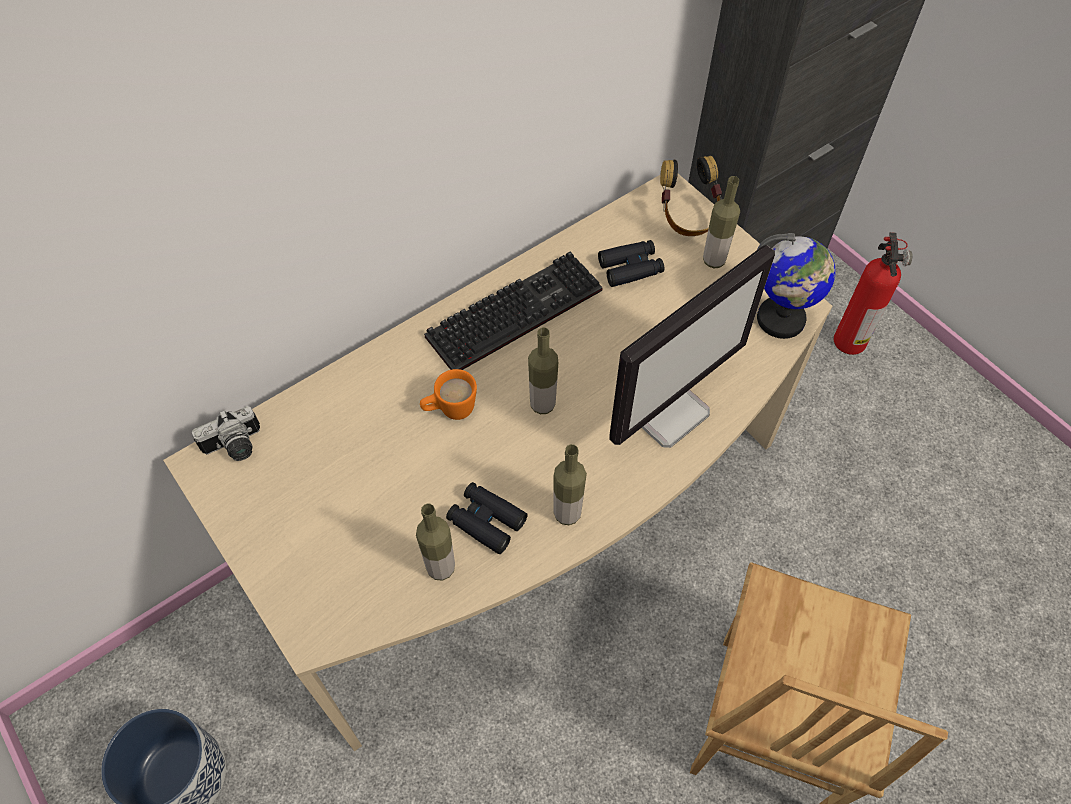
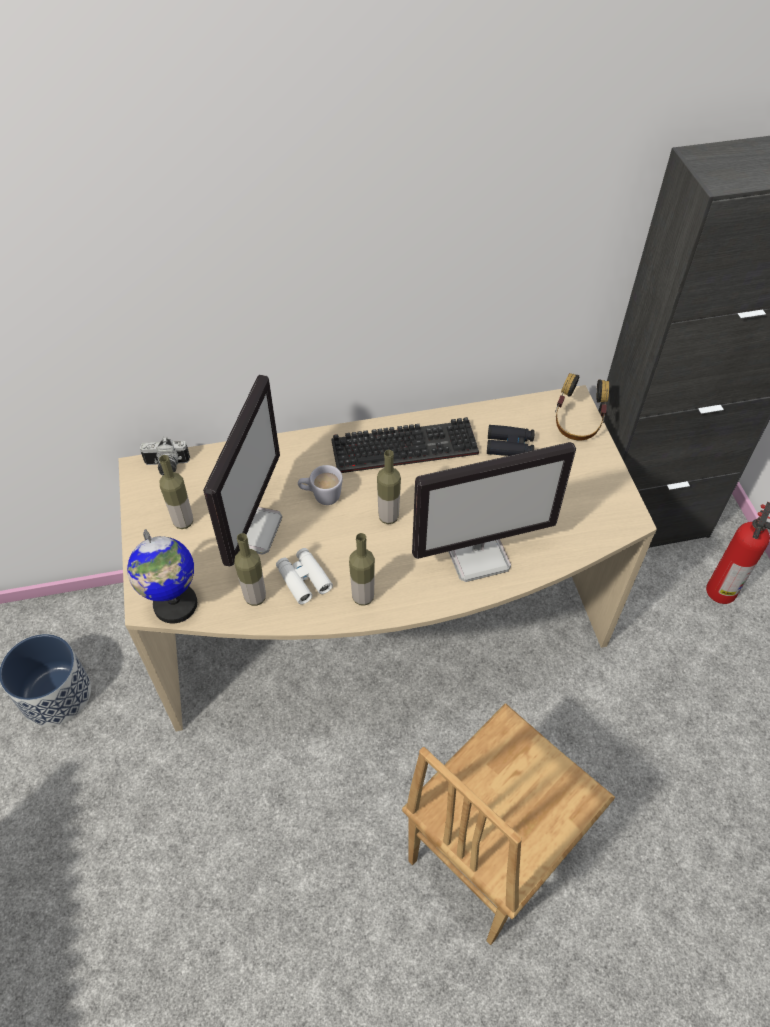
camera: 25 degrees right, 5 degrees down
orange mug [420,369,477,420] -> white mug [298,465,343,505]
black binoculars [446,482,528,554] -> white binoculars [276,548,333,604]
bottle [703,176,740,268] -> bottle moved to [159,455,193,529]
globe [757,233,835,339] -> globe moved to [127,529,197,624]
none -> monitor [203,375,282,567]

